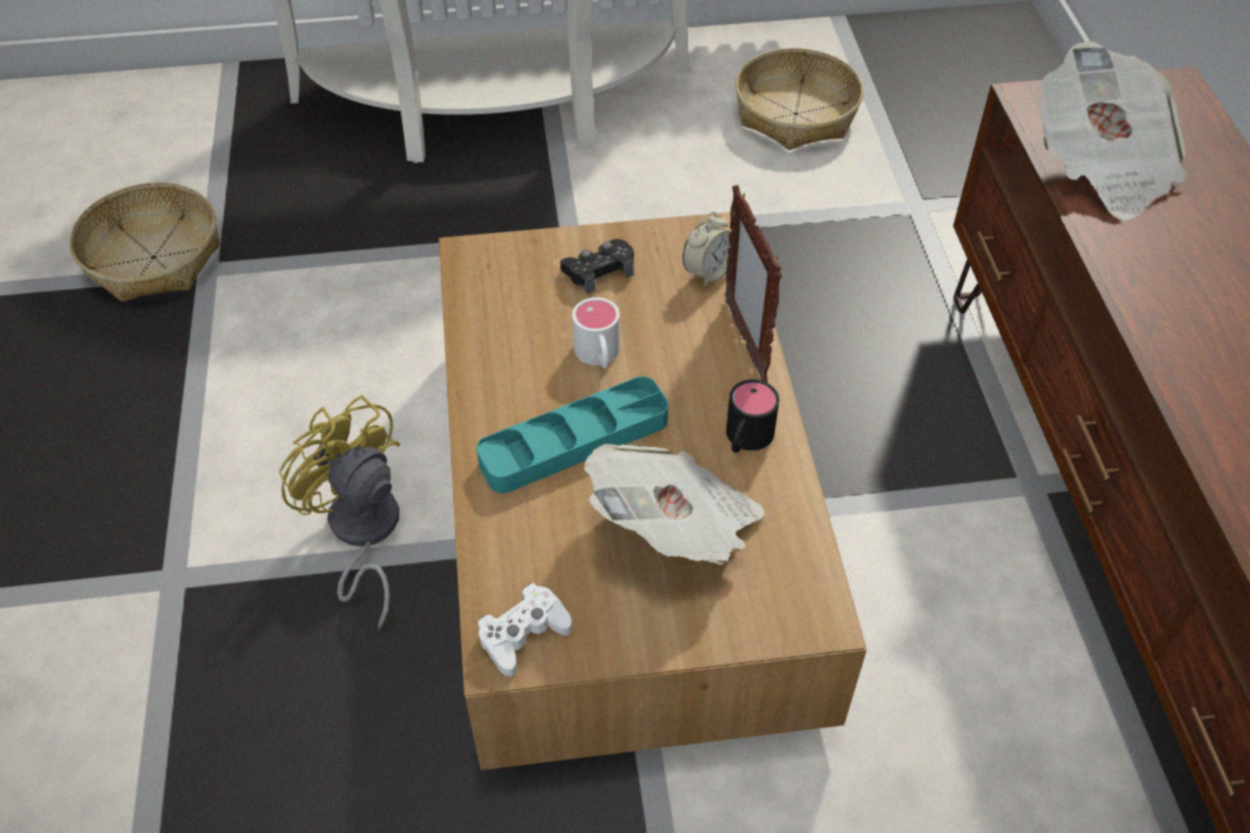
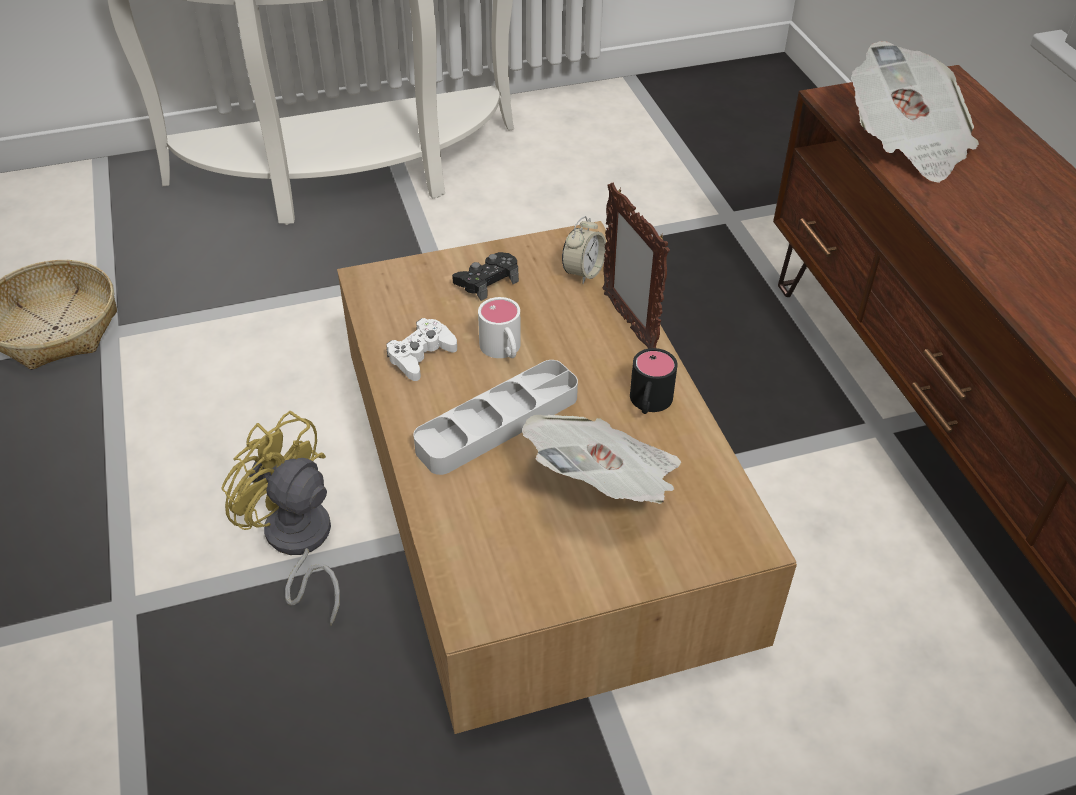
camera: 10 degrees left, 5 degrees down
turquoise tray [477,376,668,493] -> grey tray [413,360,578,475]
white game controller [478,583,572,676] -> white game controller moved to [386,318,457,381]
basket [735,48,863,150] -> none

